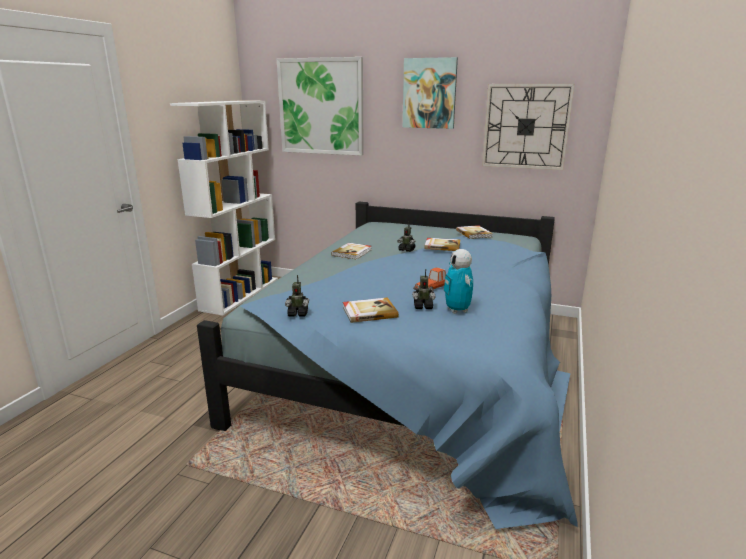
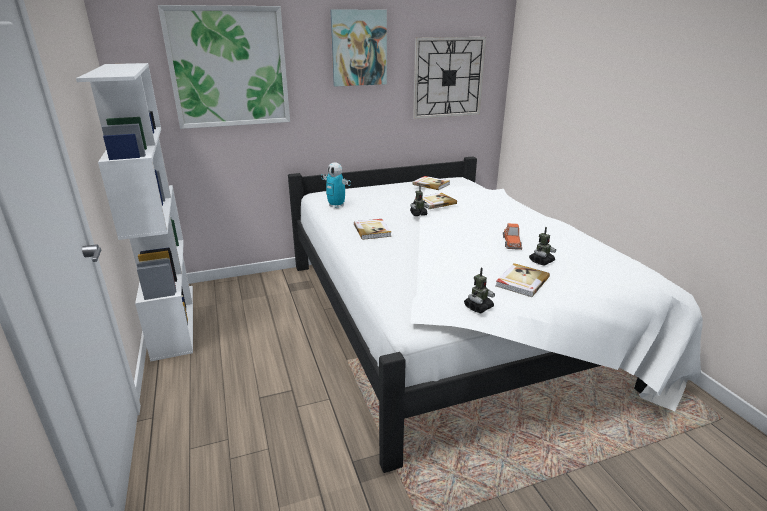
camera: 40 degrees left, 5 degrees up
blue bed [197,202,578,529] -> white bed [288,156,703,473]
toy robot [444,249,473,314] -> toy robot moved to [321,162,351,208]

